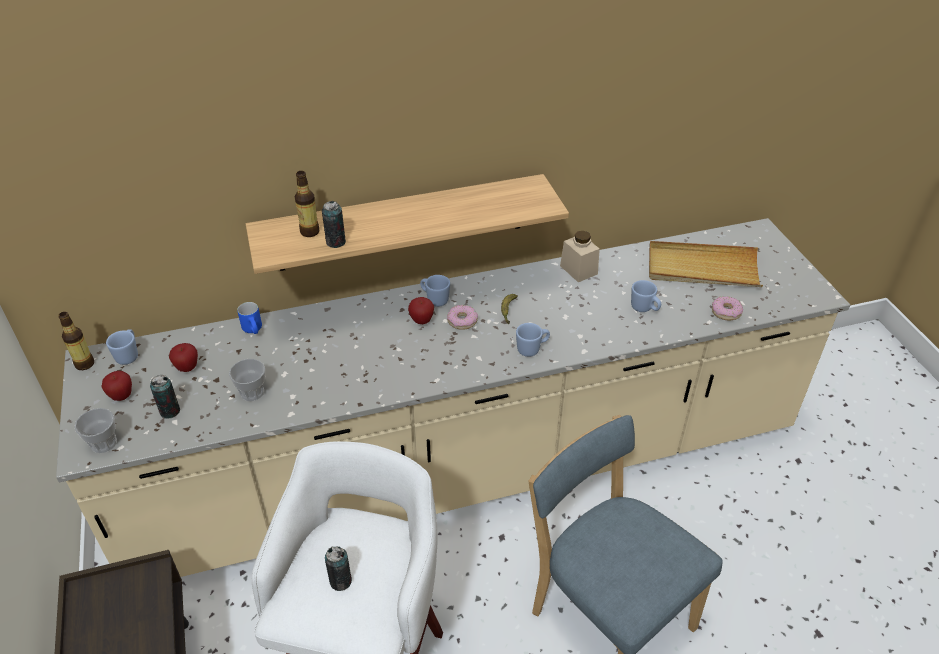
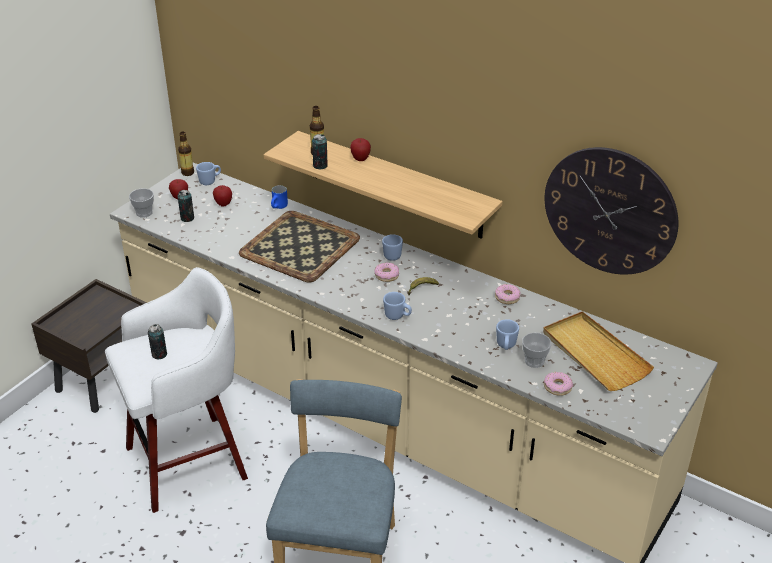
camera: 50 degrees right, 5 degrees down
cup [229,359,265,401] -> cup moved to [522,333,552,368]
apple [408,297,434,324] -> apple moved to [350,138,371,161]
beige jar [560,231,600,282] -> donut [495,284,521,304]
none -> tray [239,211,360,282]
none -> wall clock [545,147,679,274]

